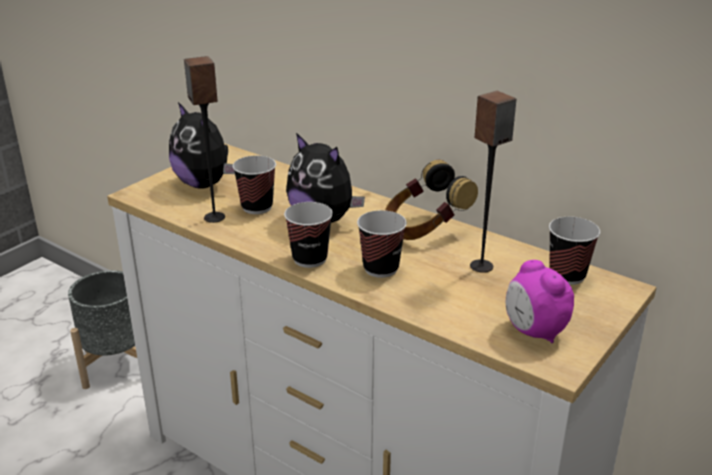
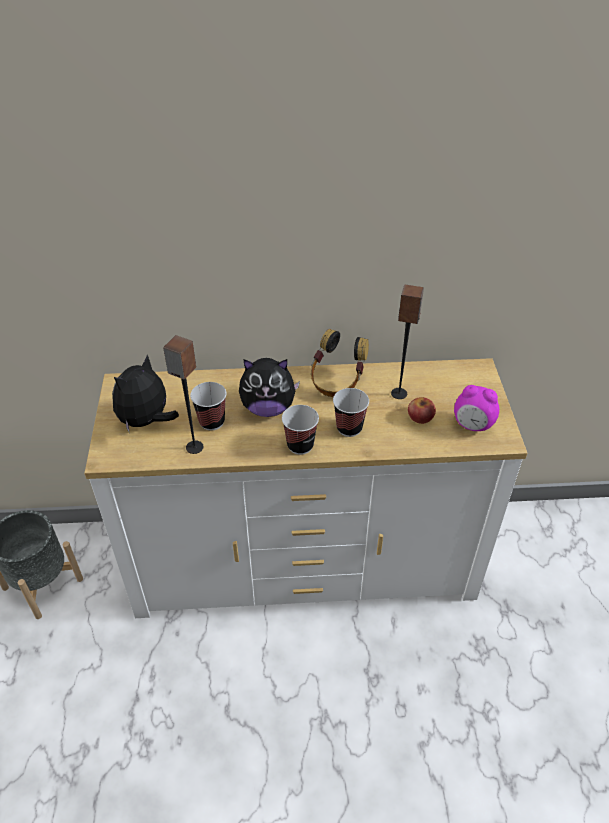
camera: 40 degrees left, 15 degrees up
plush toy [169,102,235,189] -> plush toy turned 120 degrees clockwise [112,354,179,432]
cup [549,217,600,285] -> none
none -> apple [408,397,436,424]

